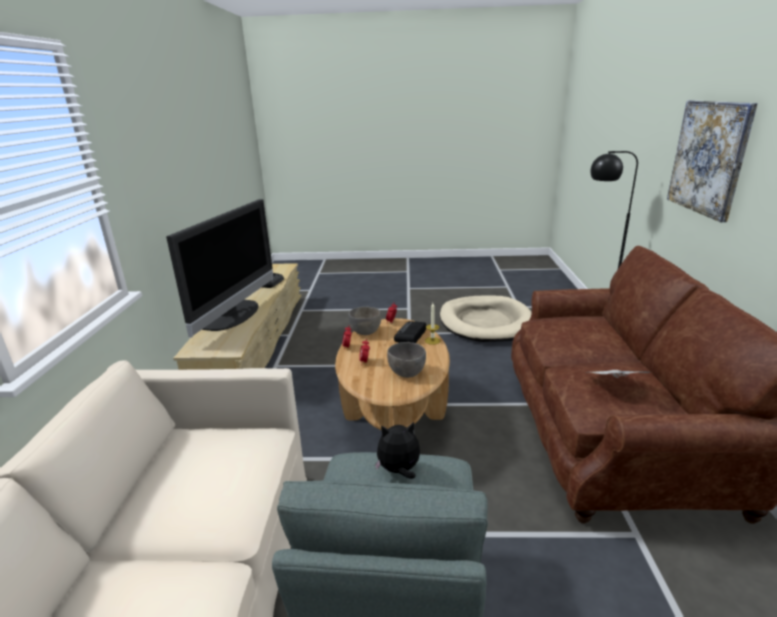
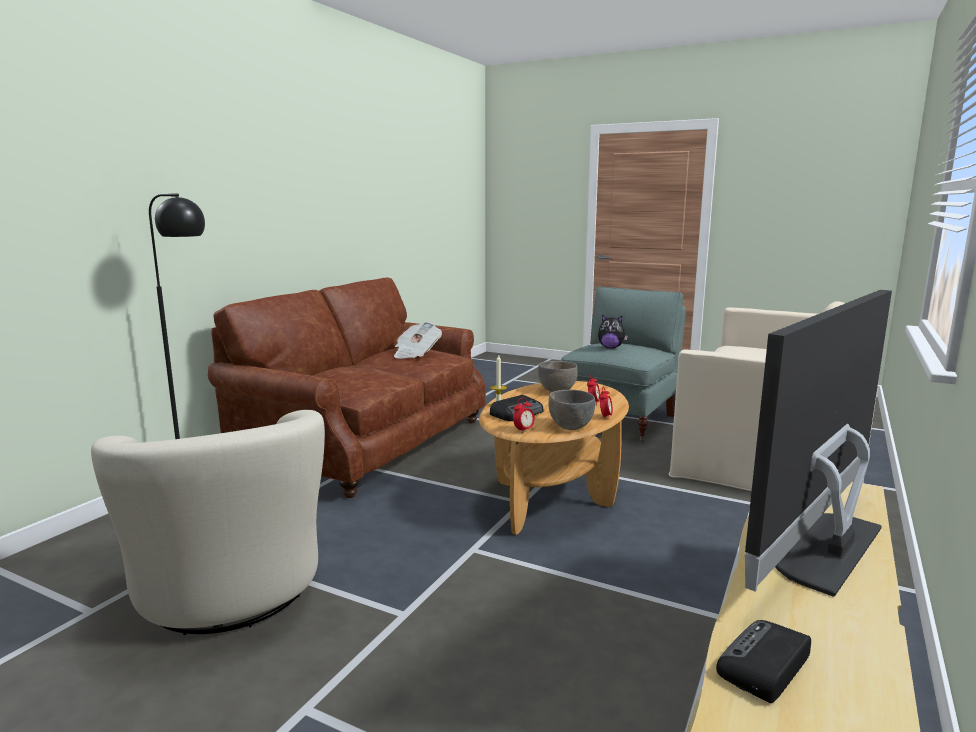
camera: 155 degrees left, 10 degrees down
beige dog bed [440,295,532,342] -> beige armchair [91,410,325,635]
picture [667,100,758,222] -> none

